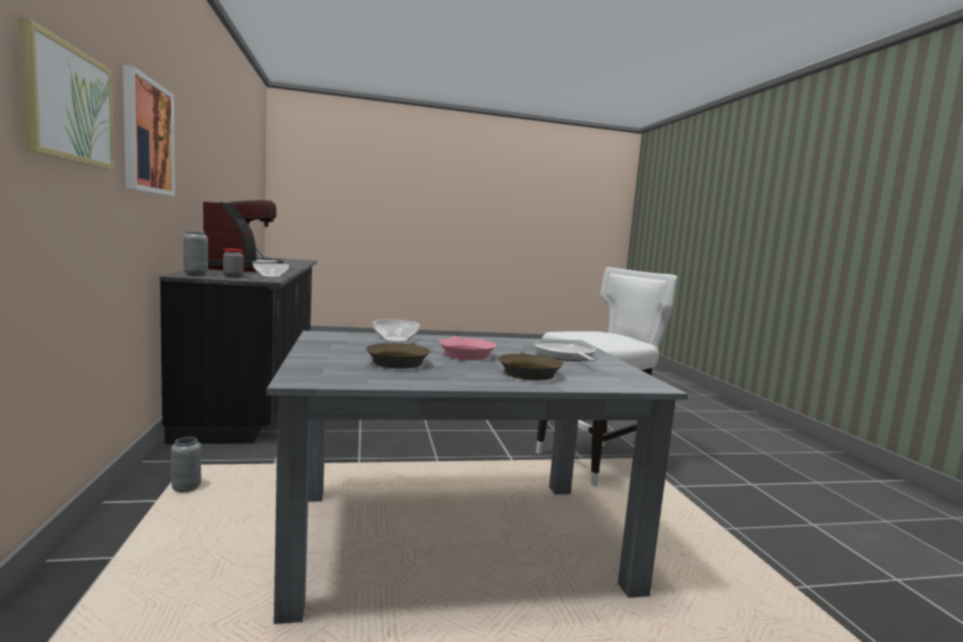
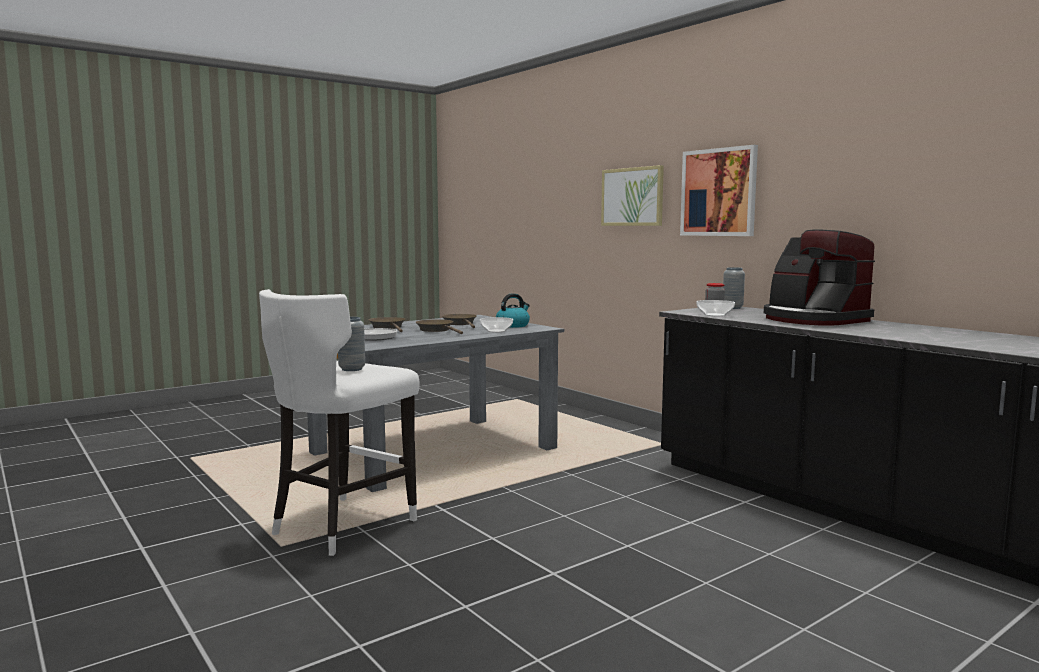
camera: 155 degrees right, 0 degrees up
grey vase [171,437,201,492] -> grey vase moved to [338,317,365,371]
pink frying pan [439,336,497,360] -> brown frying pan [416,320,463,334]
none -> kettle [496,293,530,328]

